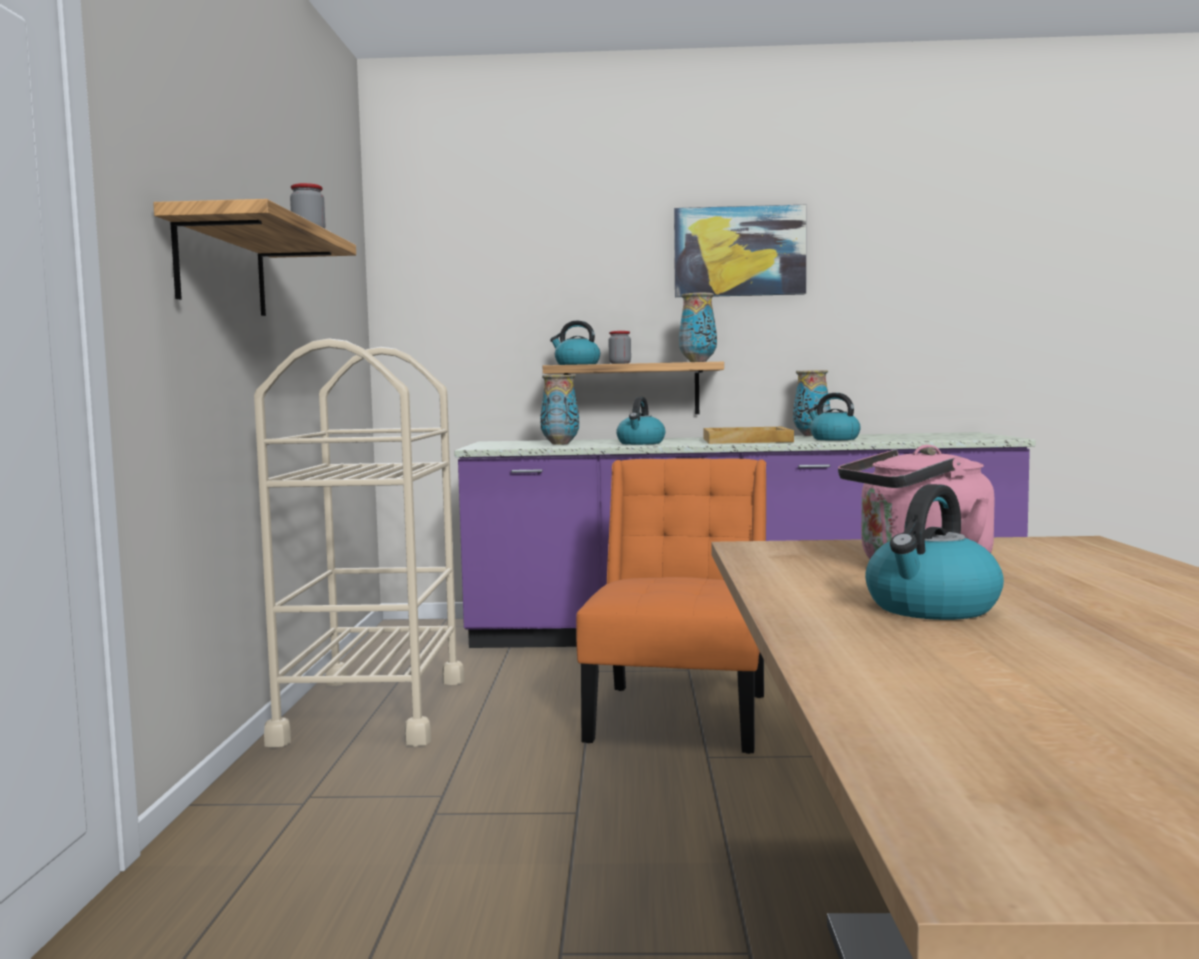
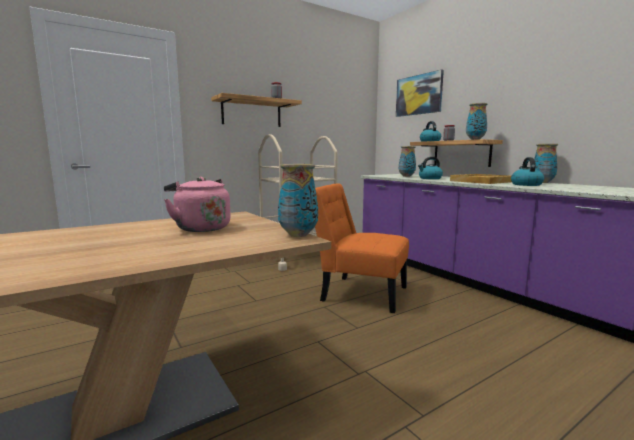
camera: 55 degrees right, 5 degrees up
orange chair [576,458,766,754] -> orange chair turned 135 degrees counterclockwise [315,183,409,313]
picture [674,205,806,297] -> picture moved to [396,69,444,117]
kettle [865,484,1004,620] -> none
none -> vase [278,164,318,237]

